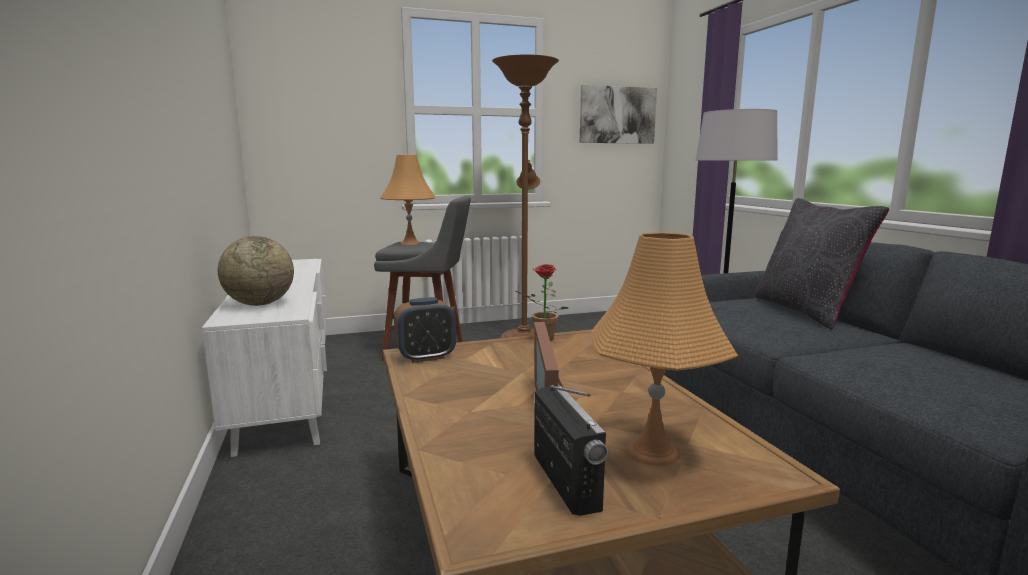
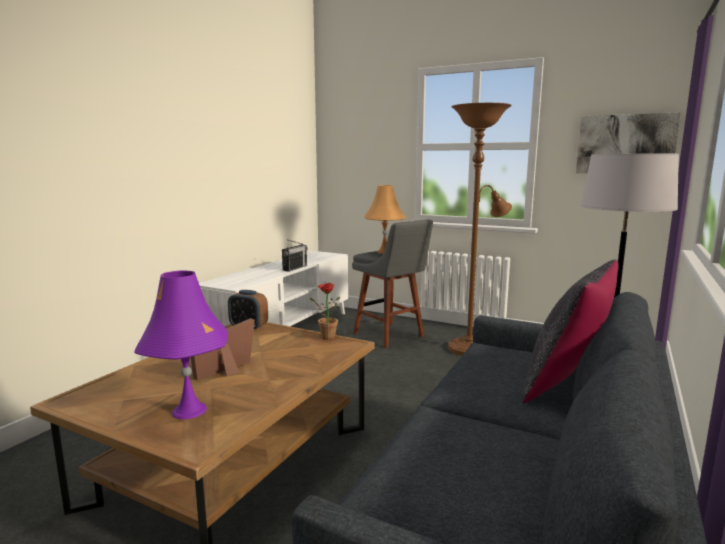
camera: 45 degrees right, 0 degrees up
globe [218,236,294,306] -> none
radio [534,385,608,516] -> radio moved to [282,239,308,272]
orange table lamp [591,232,738,466] -> purple table lamp [134,270,228,419]

